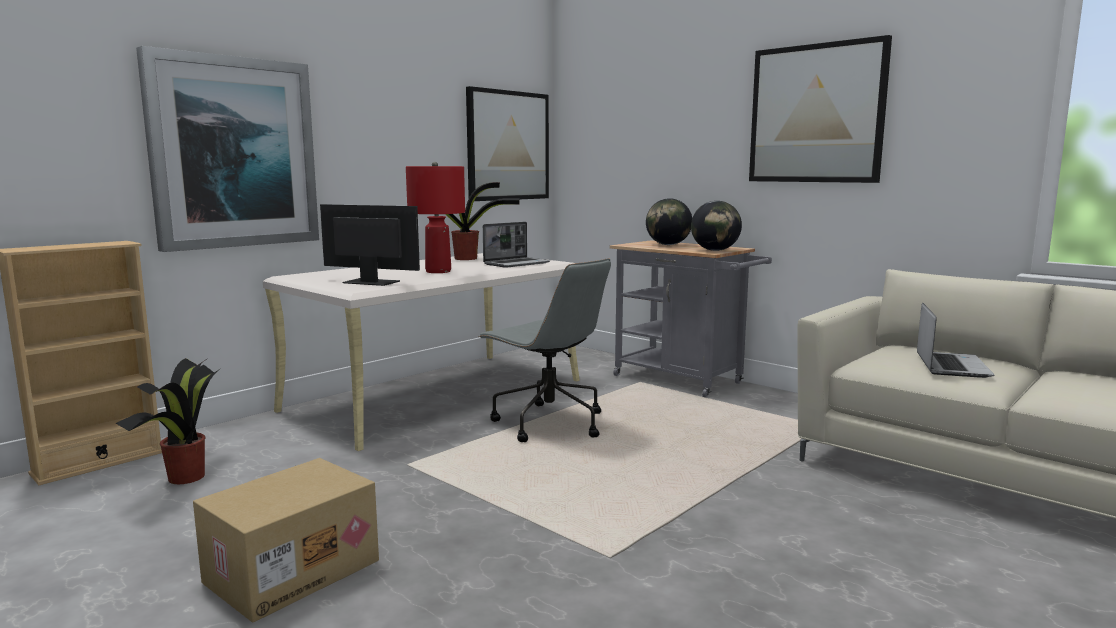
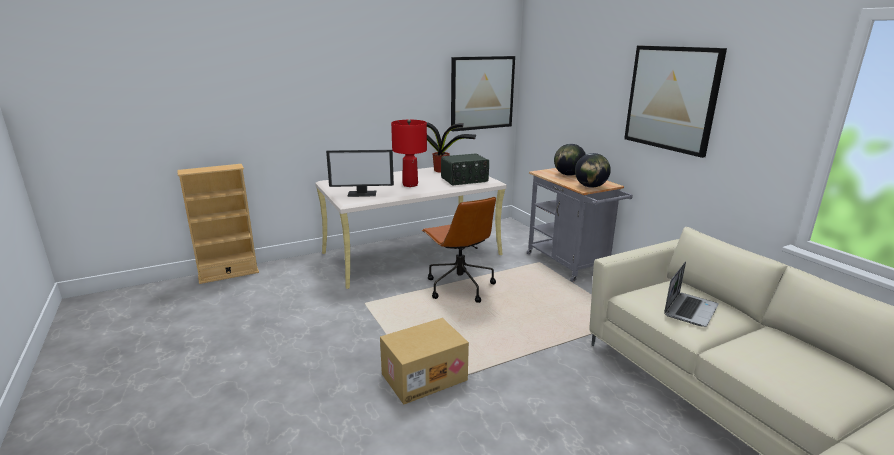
camera: 20 degrees right, 10 degrees up
potted plant [115,358,220,484] -> none
picture [136,46,319,252] -> none
cardboard box [193,458,379,623] -> cardboard box moved to [380,318,469,404]
monitor [320,204,420,286] -> monitor turned 135 degrees clockwise [326,150,394,197]
grey office chair [478,258,611,442] -> brown office chair [422,197,496,303]
laptop [483,222,550,268] -> radio [441,154,489,185]

